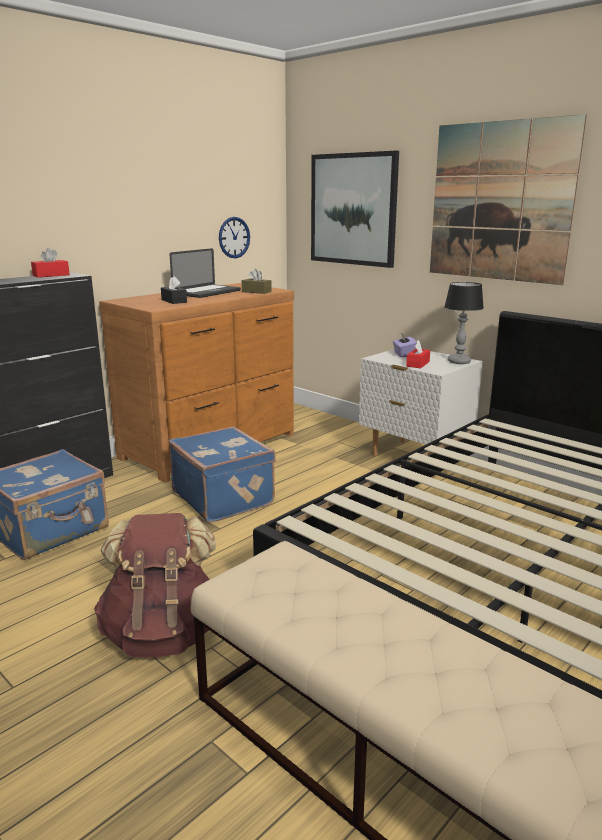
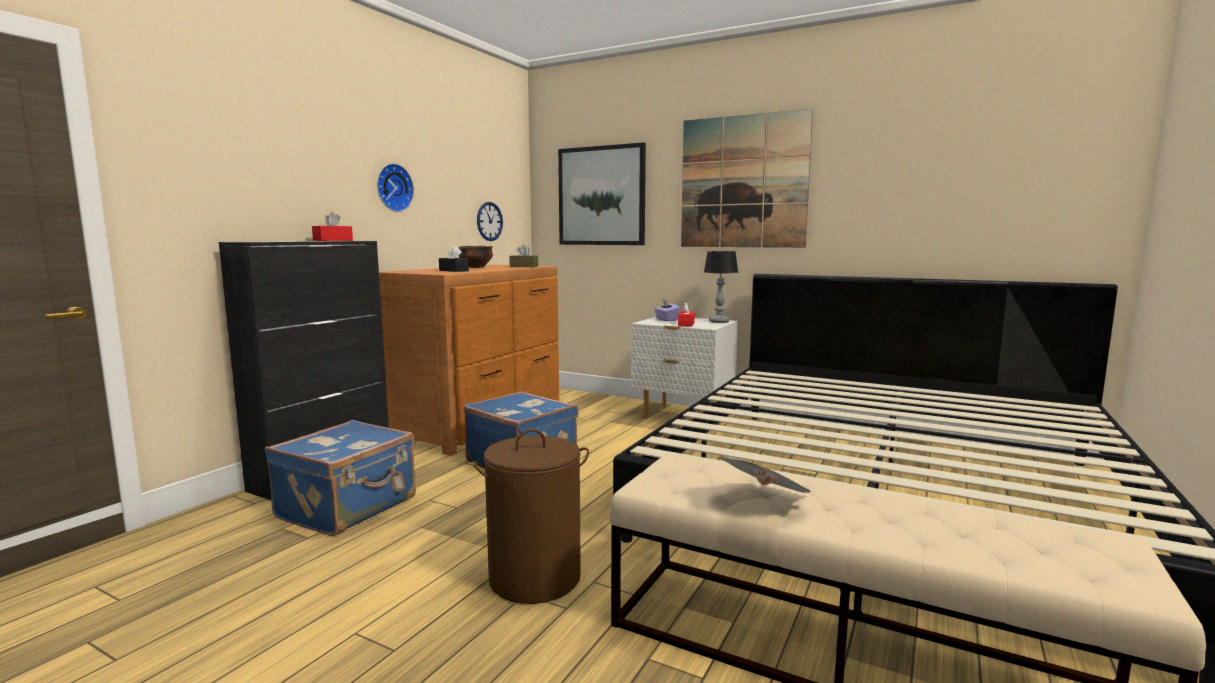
camera: 15 degrees left, 10 degrees down
brown backpack [94,513,216,658] -> brown laundry basket [472,429,589,604]
laptop [170,248,241,298] -> bowl [459,246,493,268]
none -> wall clock [377,163,414,212]
none -> newspaper [717,457,811,493]

